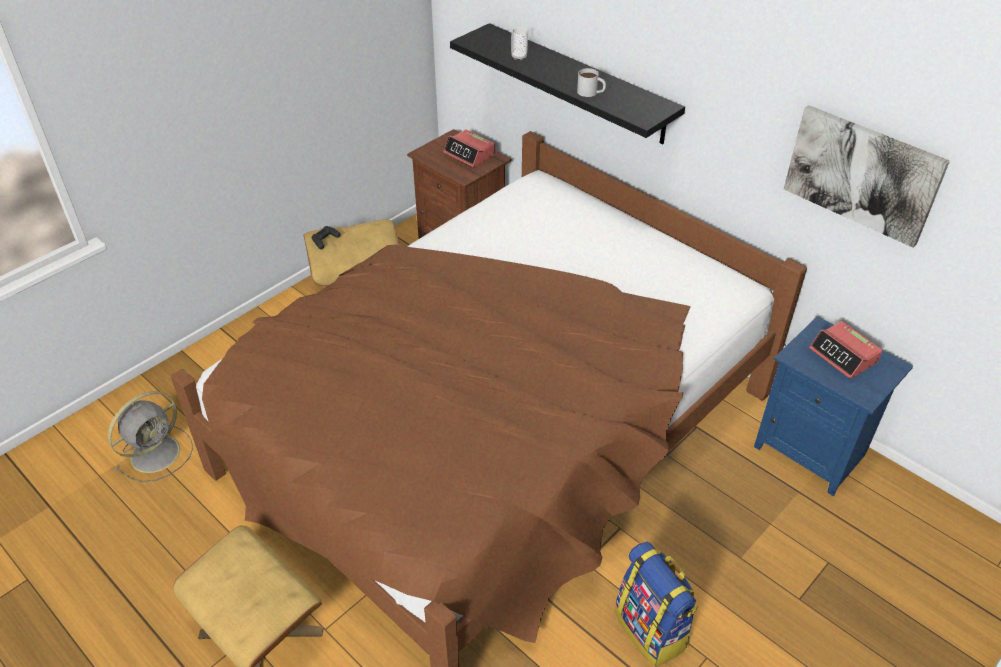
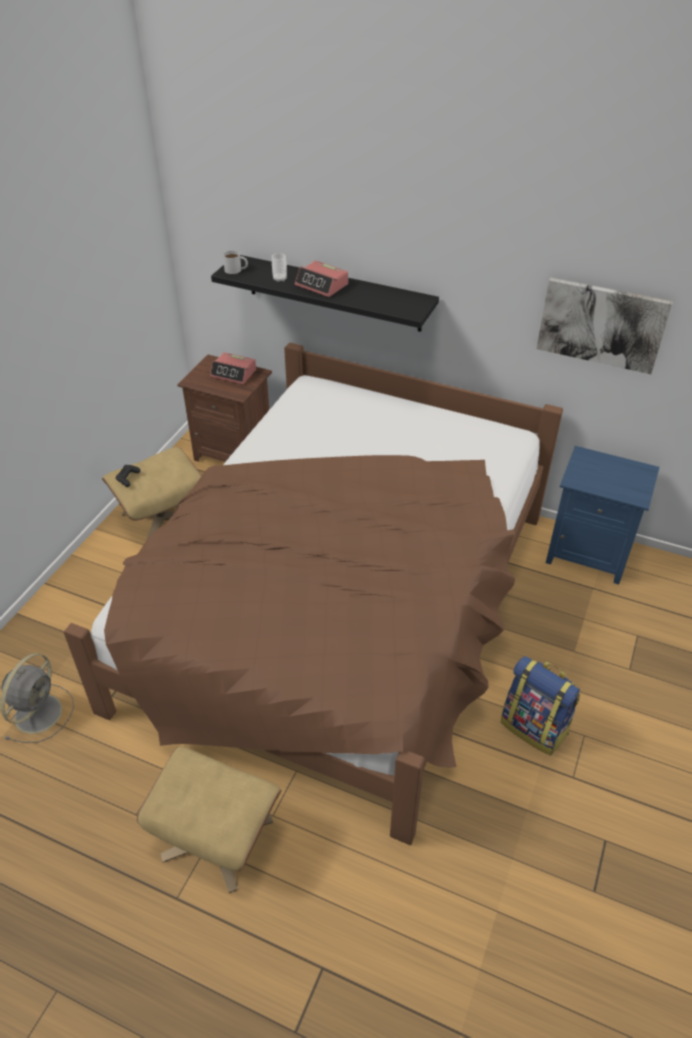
camera: 20 degrees left, 0 degrees up
white mug [577,68,606,97] -> white mug moved to [223,250,248,274]
alarm clock [809,321,883,379] -> alarm clock moved to [295,261,348,297]

